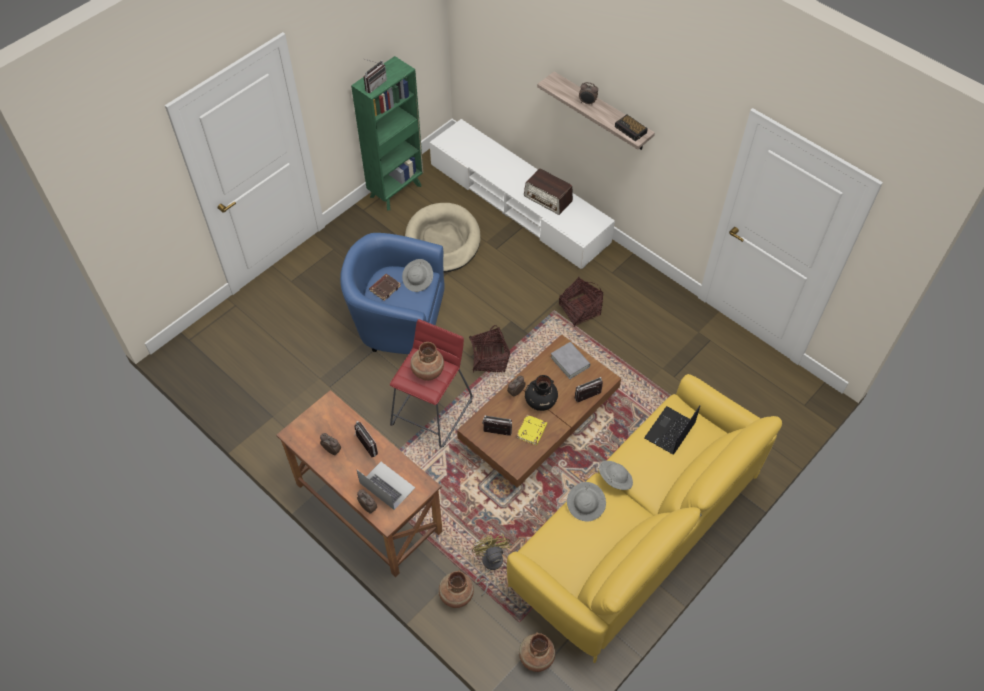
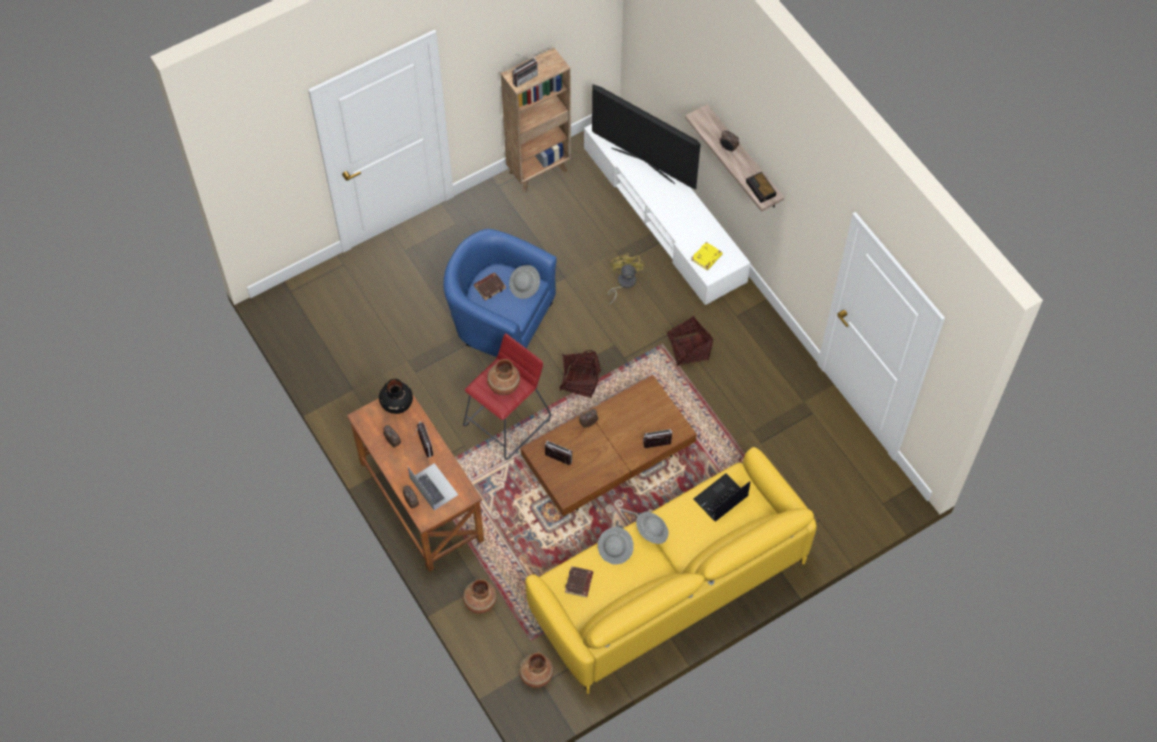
camera: 15 degrees right, 5 degrees up
green bookcase [351,56,423,210] -> brown bookcase [501,48,571,193]
beige dog bed [405,203,481,272] -> none
yellow fan [472,534,510,596] -> yellow fan moved to [607,253,645,305]
yellow book [517,415,547,445] -> yellow book moved to [691,242,722,270]
radio [524,168,573,215] -> none
black vase [525,375,558,411] -> black vase moved to [379,379,413,414]
grey book [550,342,590,379] -> none
none -> brown book [565,566,593,597]
none -> television [592,84,701,189]

